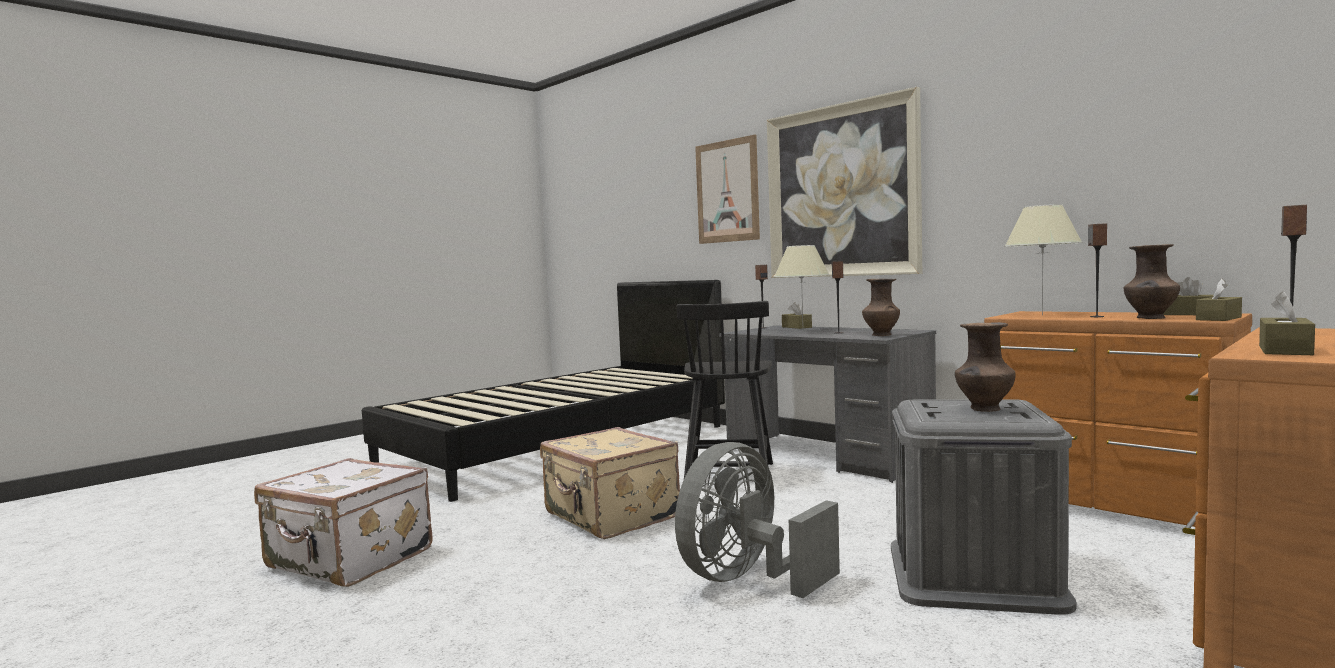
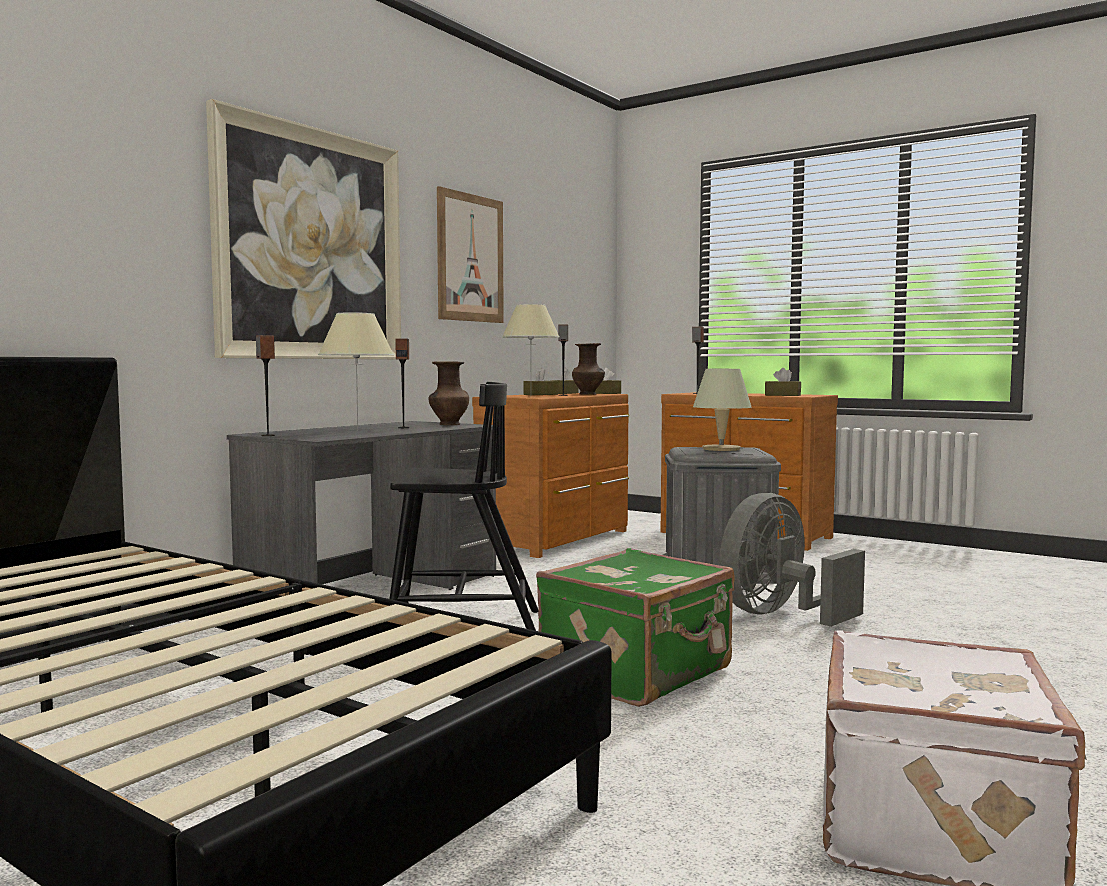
camera: 100 degrees left, 0 degrees up
beige suitcase [540,427,680,539] -> green suitcase [536,548,735,707]
grey fan [675,442,840,598] -> grey fan turned 105 degrees clockwise [720,493,865,627]
picture [695,135,760,244] -> picture moved to [437,186,504,323]
brown tissue box [782,302,812,329] -> brown tissue box moved to [523,368,558,395]
brown vase [955,322,1016,412] -> beige table lamp [693,369,752,451]

